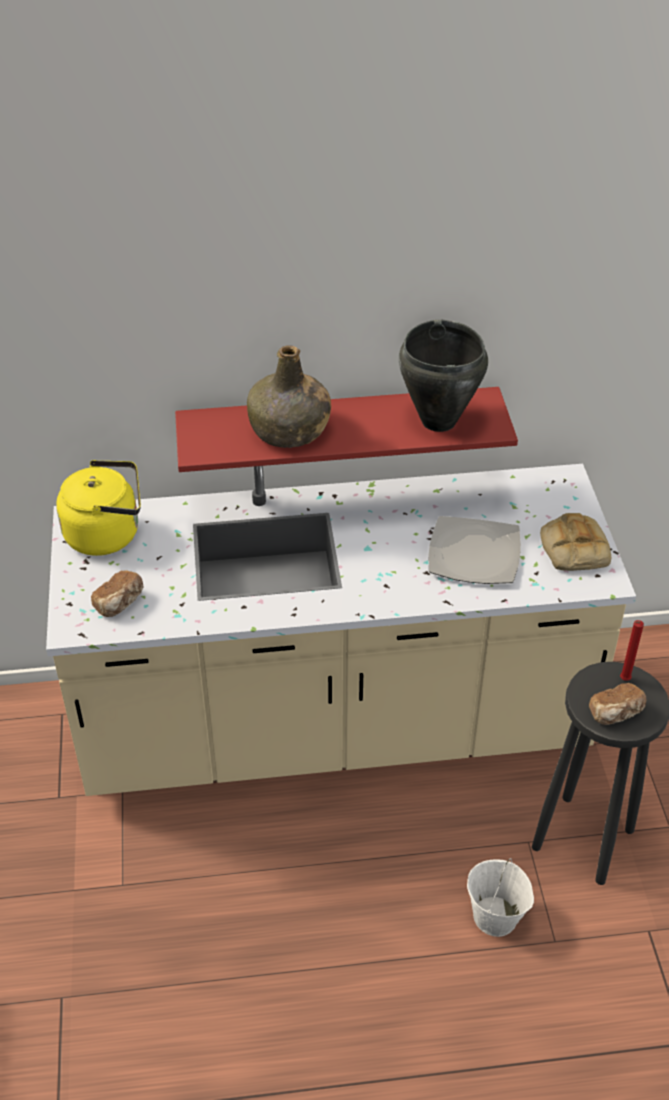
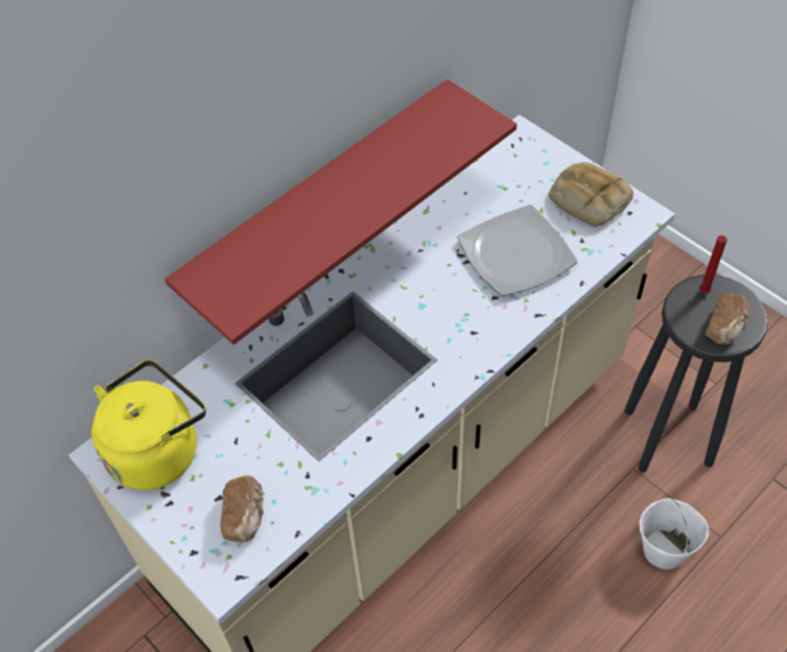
camera: 35 degrees left, 10 degrees up
green bottle [247,345,331,448] -> none
black cooking pot [399,320,488,432] -> none

